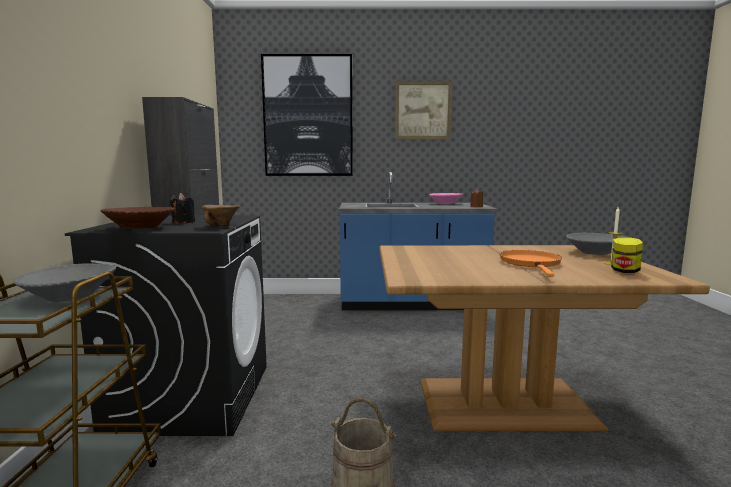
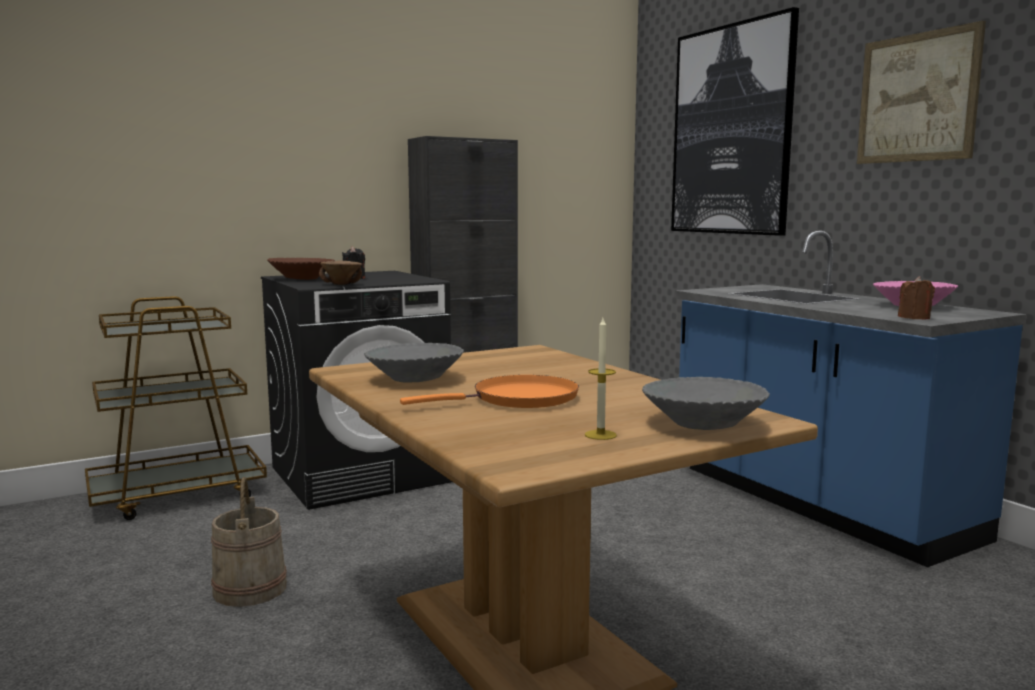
camera: 60 degrees right, 0 degrees up
grey bowl [14,263,116,302] -> grey bowl moved to [364,343,464,383]
jar [611,237,643,273] -> none

